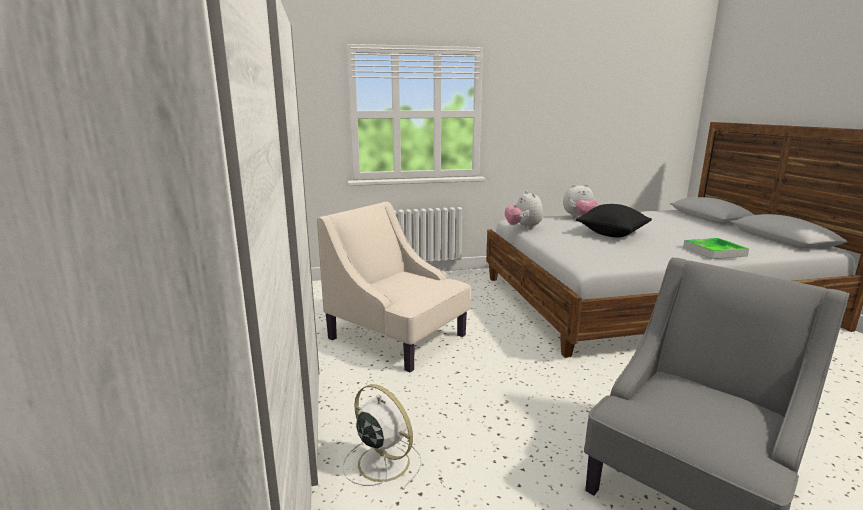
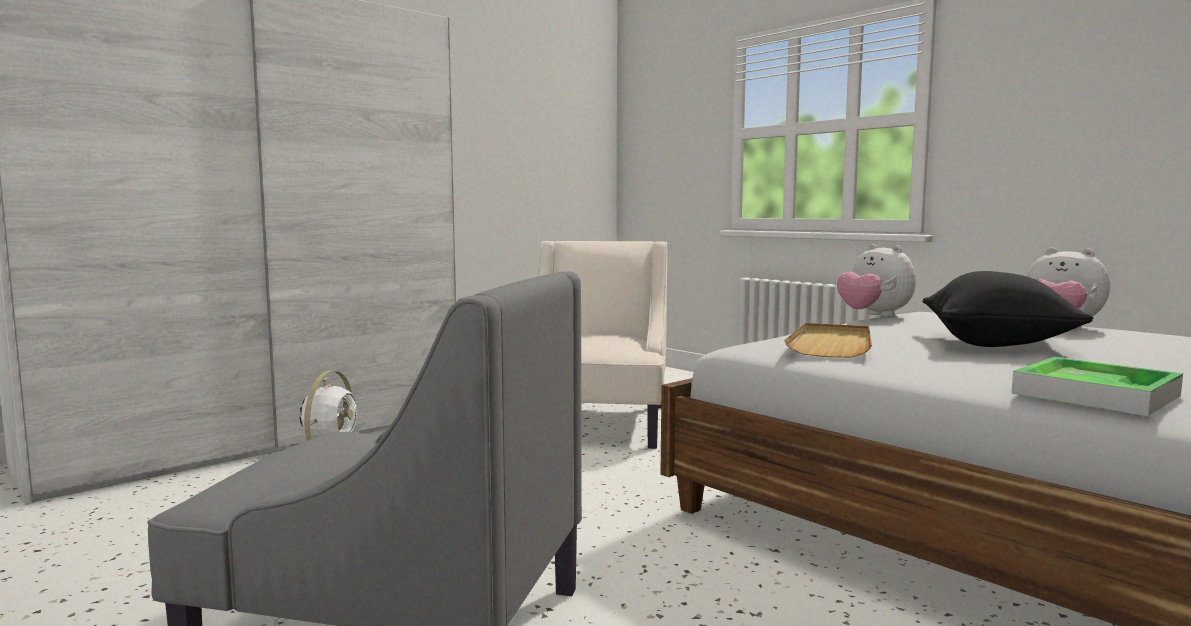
camera: 60 degrees right, 10 degrees down
plush toy [505,191,543,229] -> plush toy turned 75 degrees counterclockwise [837,244,916,317]
none -> beige tray [784,323,872,358]

